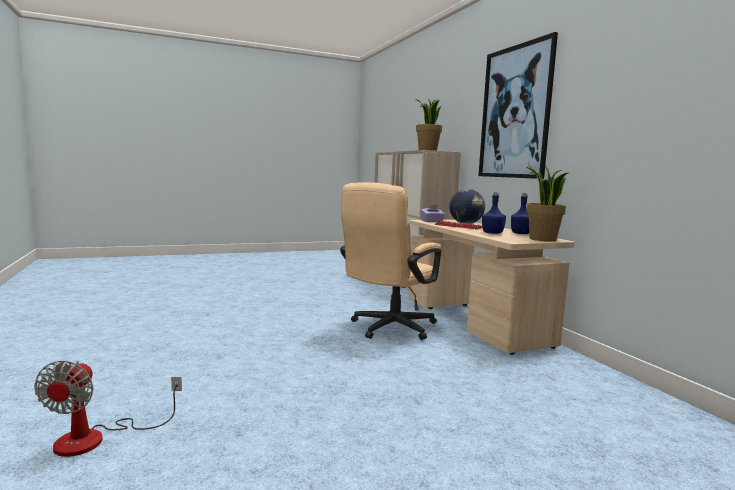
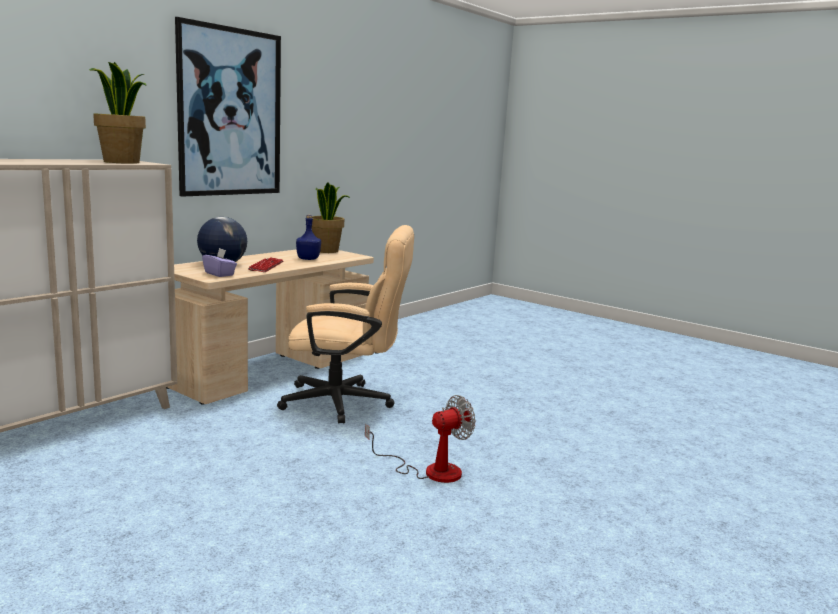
camera: 120 degrees left, 5 degrees up
fan [34,361,182,457] -> fan moved to [365,395,476,483]
blue bottle [511,193,529,234] -> none

